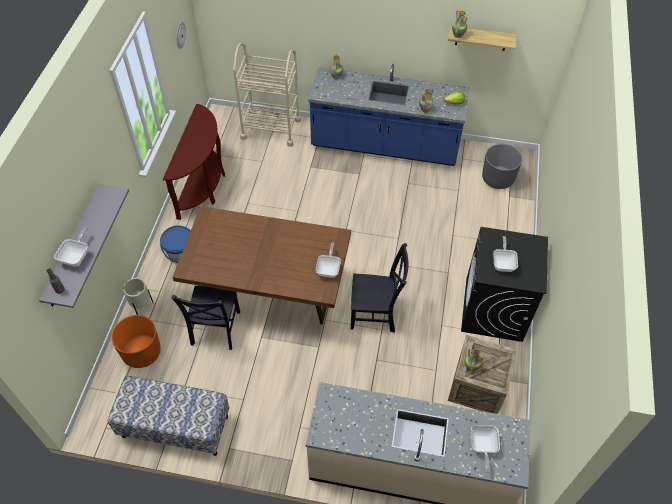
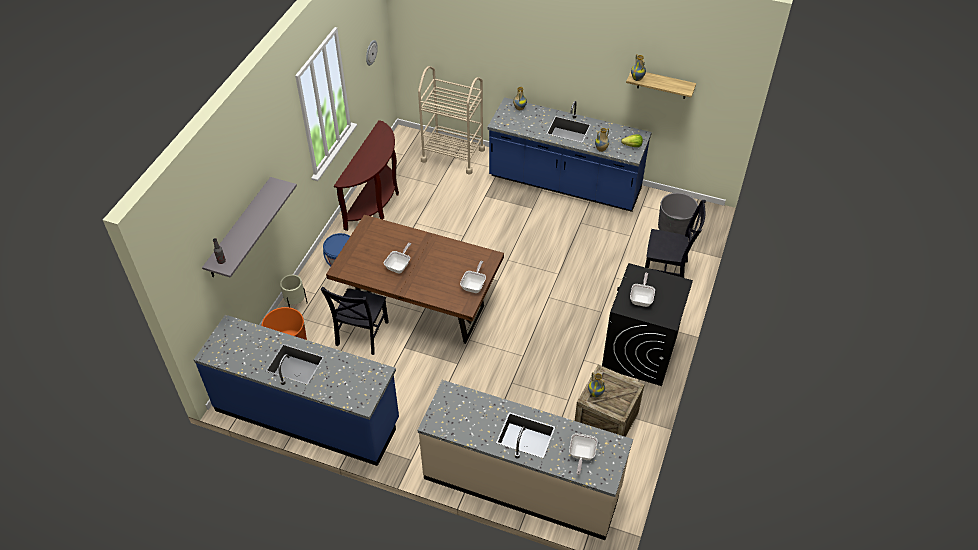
camera: 10 degrees right, 5 degrees down
frying pan [54,226,88,267] -> frying pan moved to [384,243,411,274]
bench [108,376,229,456] -> blue counter [194,315,399,466]
black chair [351,243,409,333] -> black chair moved to [645,200,706,278]

